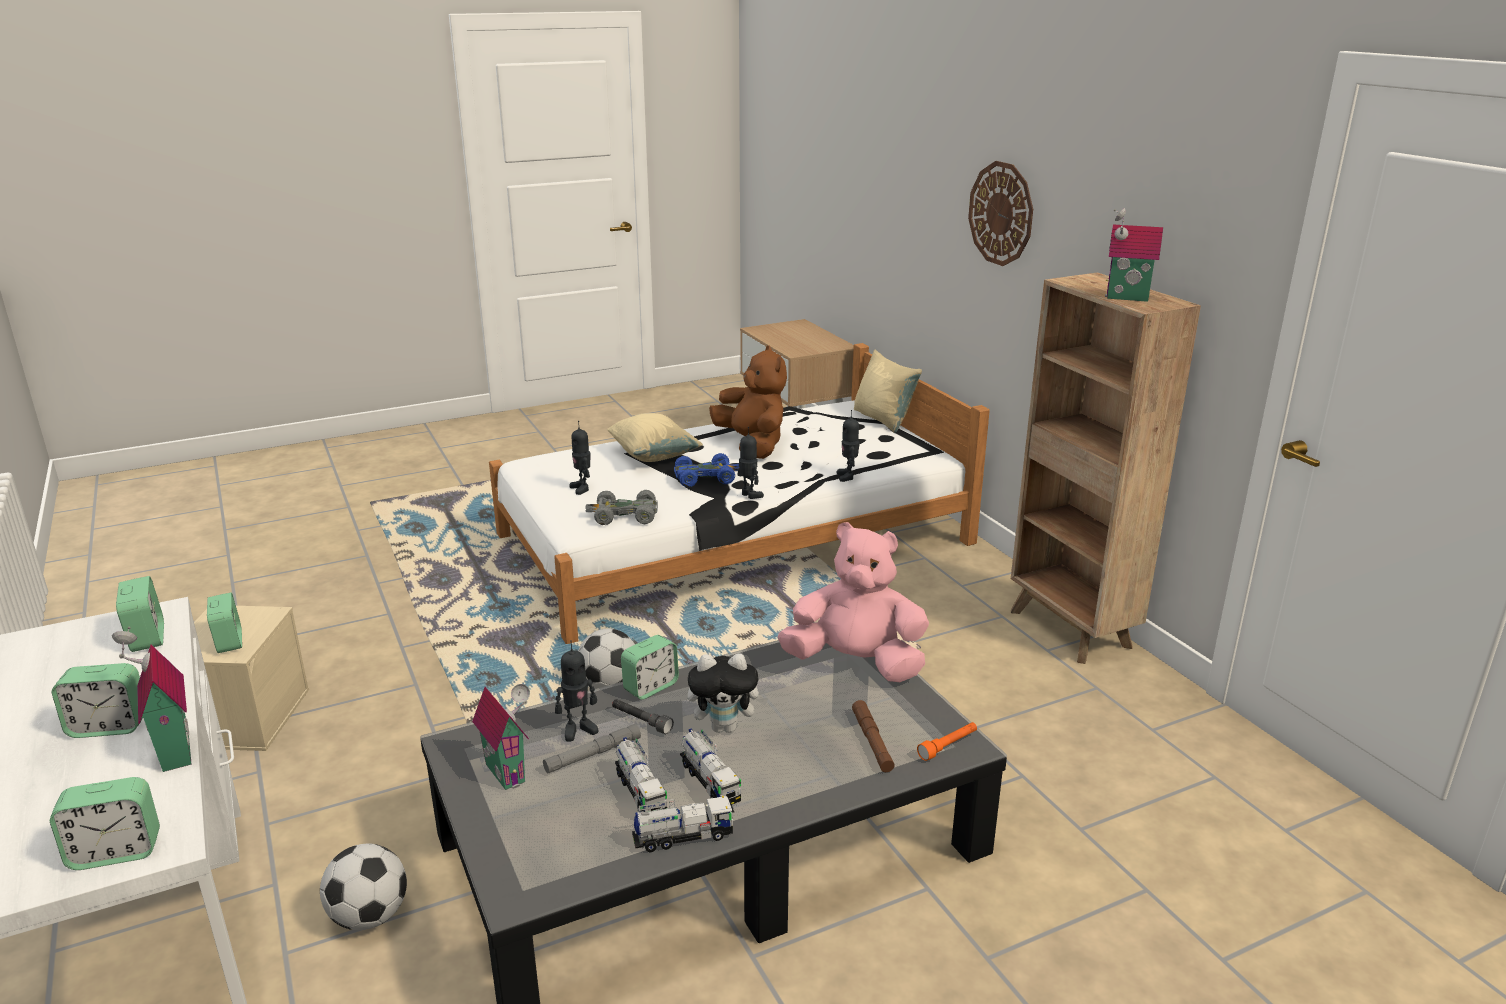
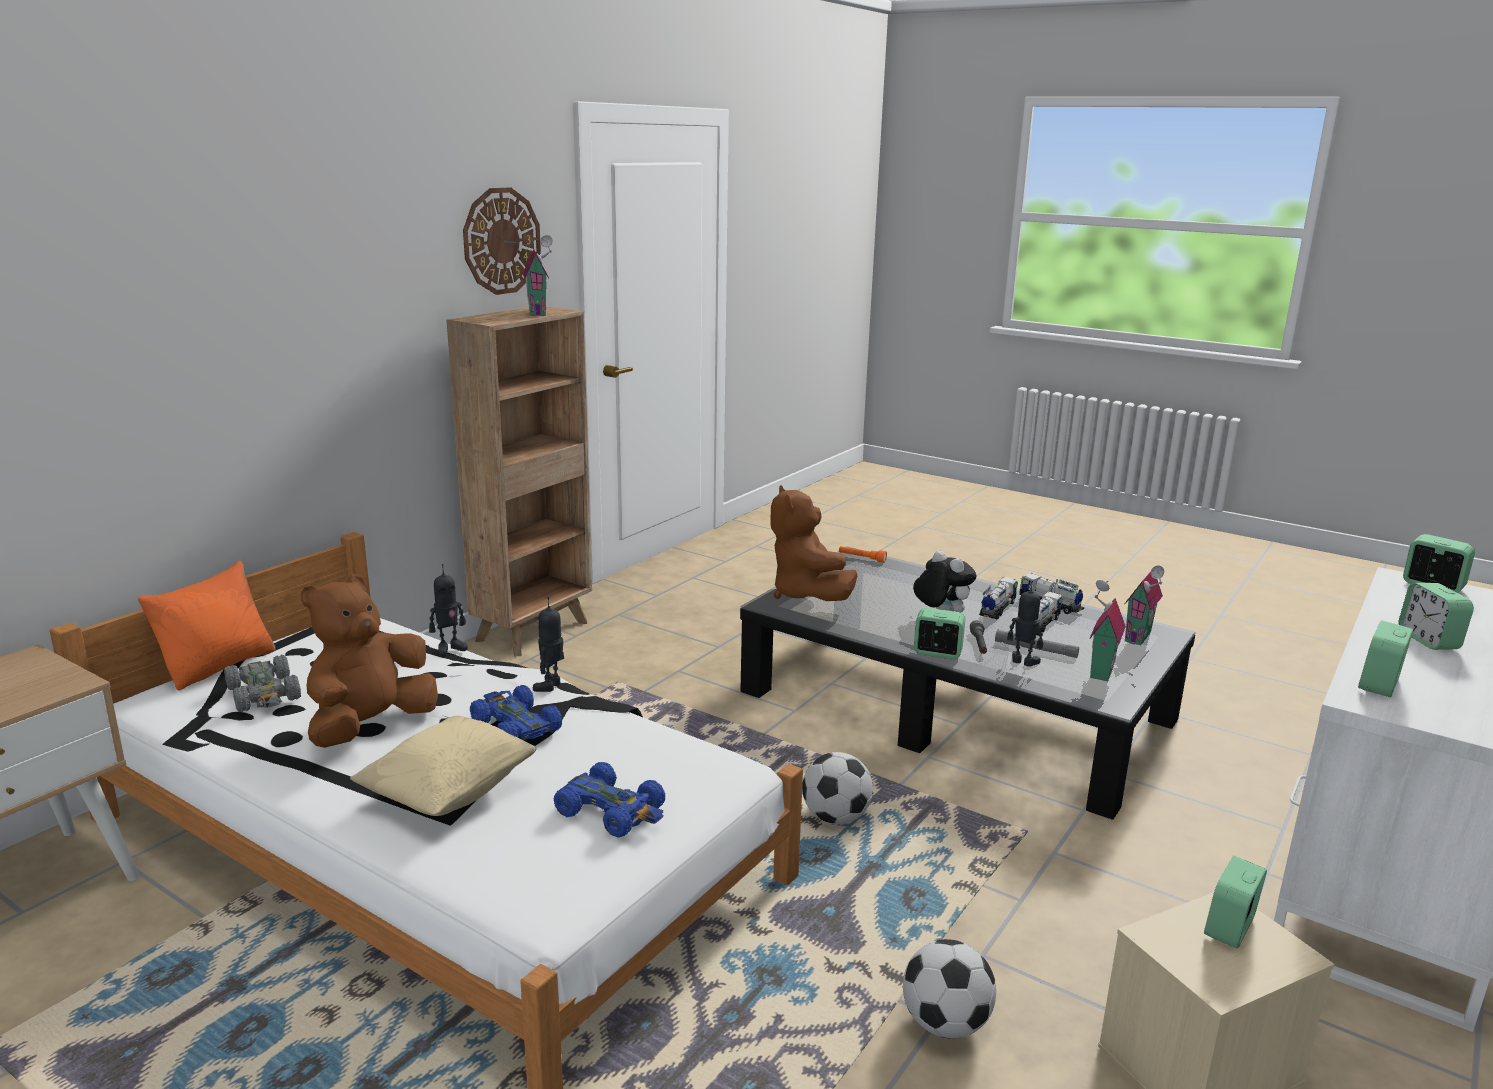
camera: 120 degrees left, 5 degrees down
alarm clock [52,663,143,738] -> alarm clock turned 150 degrees counterclockwise [1398,583,1474,650]
toy house [112,627,192,772] -> toy house moved to [1124,565,1164,645]
football [320,844,407,930] -> football moved to [903,939,996,1039]
toy robot [569,421,590,495] -> blue toy car [554,762,665,838]
grey toy car [585,490,658,525] -> grey toy car moved to [224,655,301,712]
pink plush toy [778,522,929,682] -> brown plush toy [770,485,857,601]
brown flashlight [852,700,895,772] -> none
beige pillow [854,349,922,433] -> orange pillow [138,561,276,691]
wall clock [968,161,1033,266] -> wall clock moved to [463,188,541,295]

